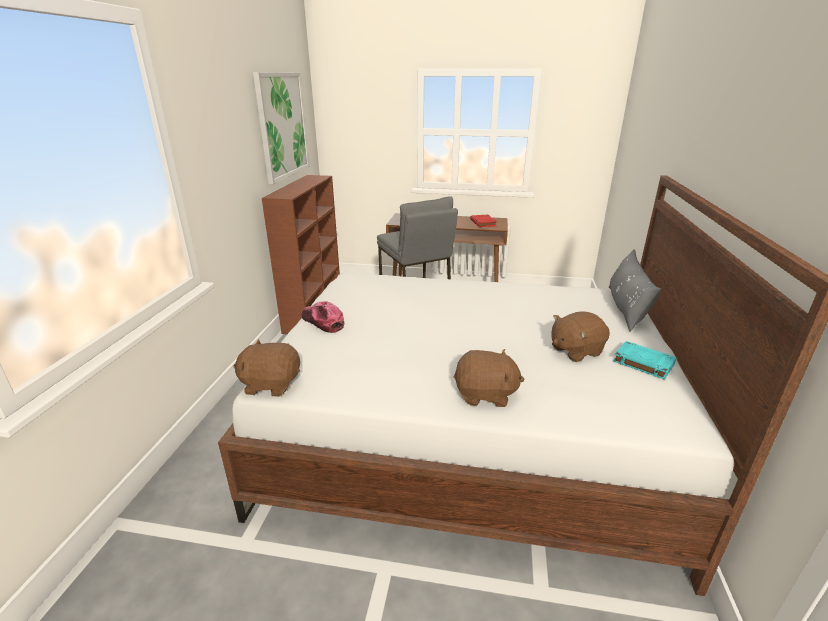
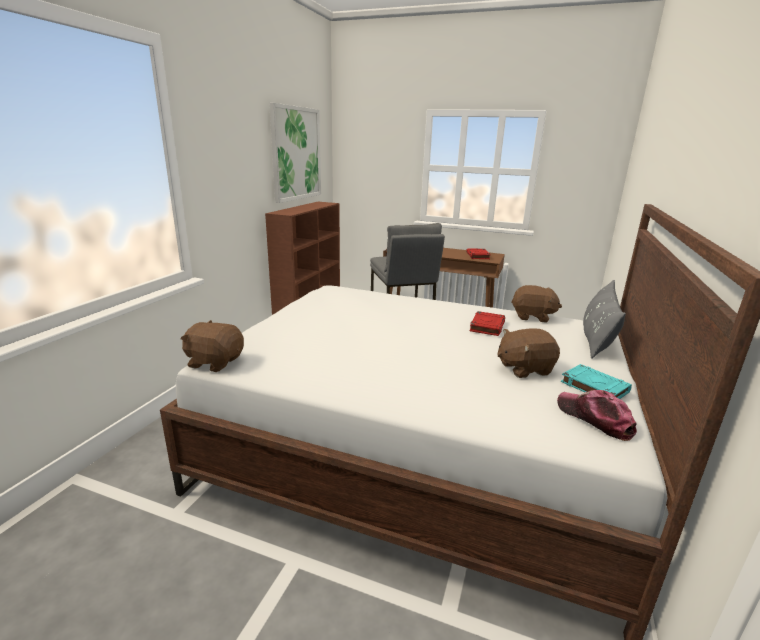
camera: 10 degrees right, 5 degrees down
cap [302,301,344,333] -> cap moved to [557,390,637,441]
brown plush toy [454,349,525,407] -> brown plush toy moved to [511,285,562,323]
none -> red book [470,311,505,336]

